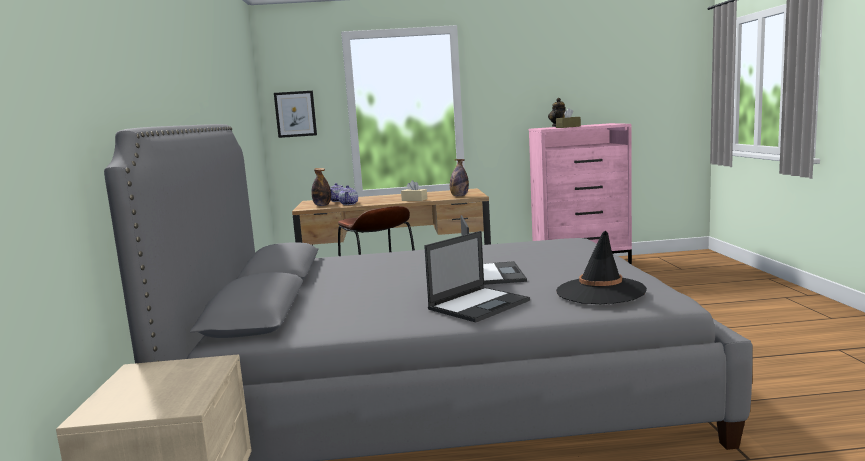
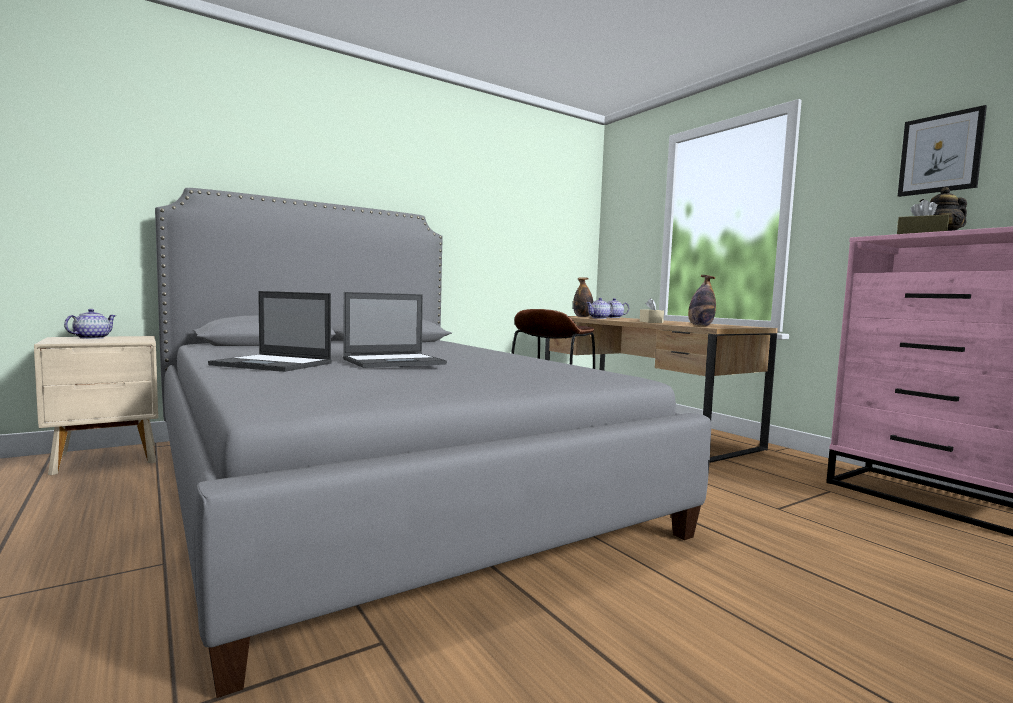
camera: 60 degrees right, 5 degrees down
picture [274,91,317,138] -> picture moved to [898,105,987,197]
black hat [556,230,647,304] -> none
none -> teapot [64,309,116,339]

